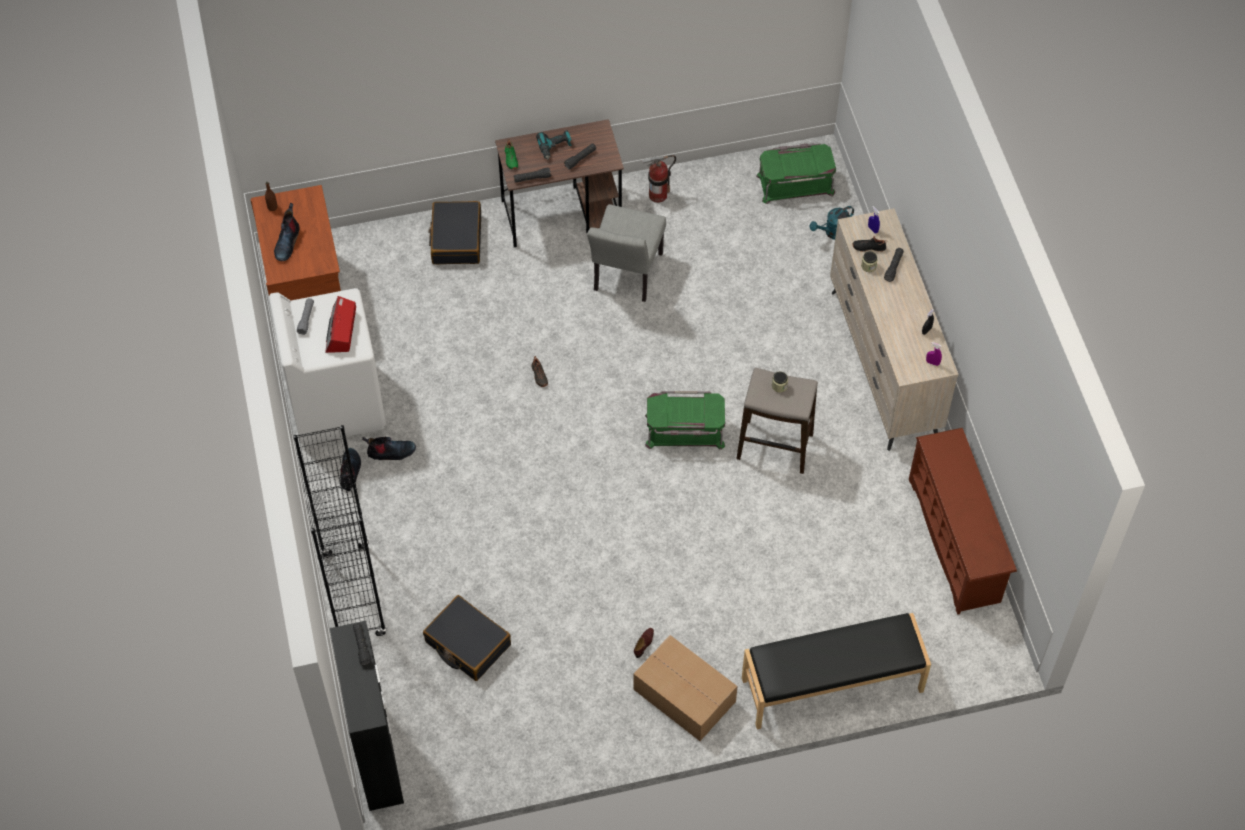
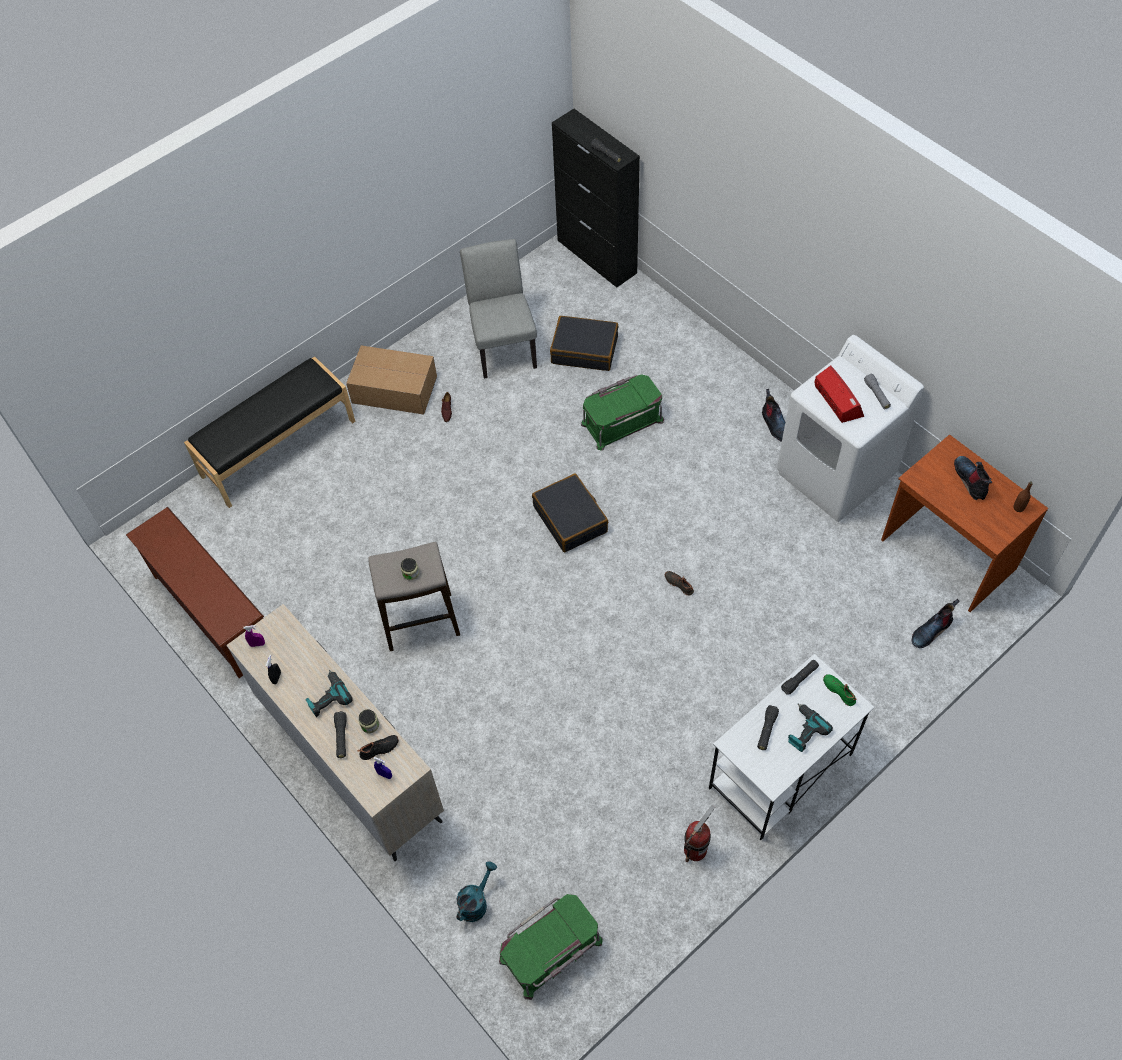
camera: 155 degrees right, 0 degrees up
black bookcase [293,425,387,636] -> none
boot [362,437,416,460] -> boot moved to [911,599,960,648]
black suitcase [428,201,481,264] -> black suitcase moved to [532,474,608,552]
brown desk [495,119,624,247] -> white desk [708,654,874,840]
grey chair [587,204,666,302] -> grey chair moved to [460,239,537,379]
green storage box [645,391,725,450] -> green storage box moved to [581,374,664,451]
none -> power drill [305,670,353,717]

